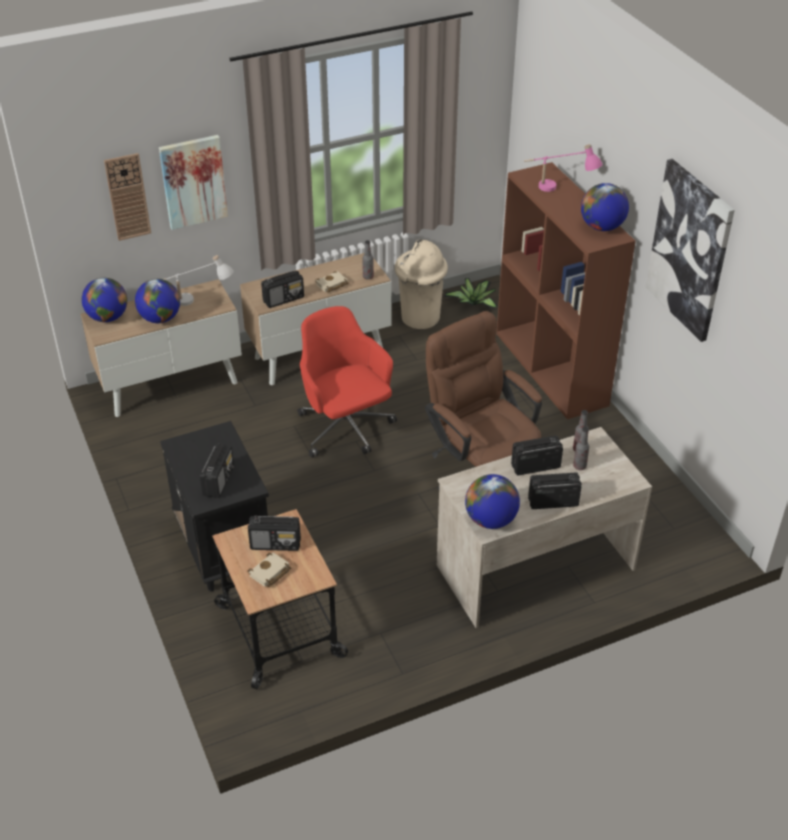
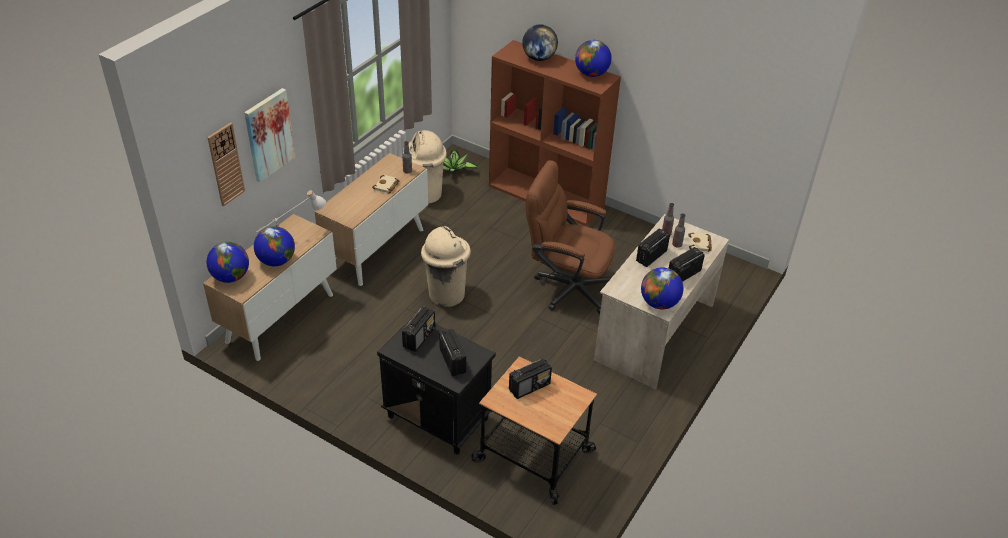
camera: 35 degrees left, 0 degrees up
beige book [247,552,291,587] -> beige book moved to [688,232,712,252]
radio [261,271,304,308] -> radio moved to [402,307,435,352]
red office chair [297,306,397,458] -> beige trash can [421,226,471,307]
pink table lamp [524,144,603,192] -> globe [522,24,558,61]
picture [645,159,735,342] -> none

